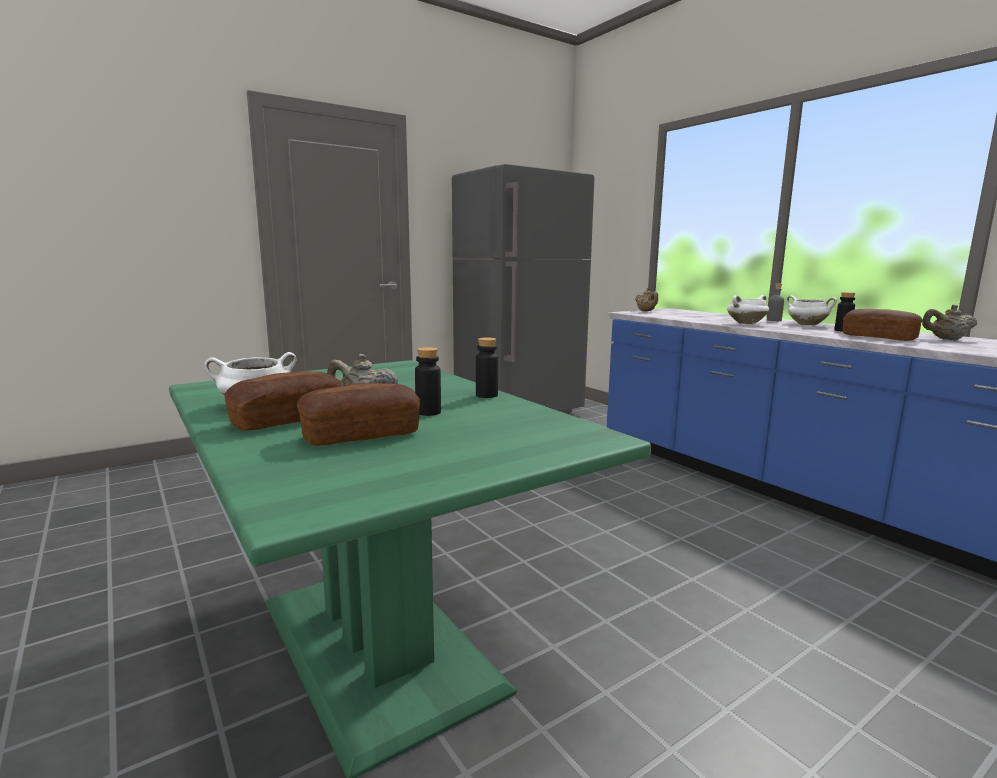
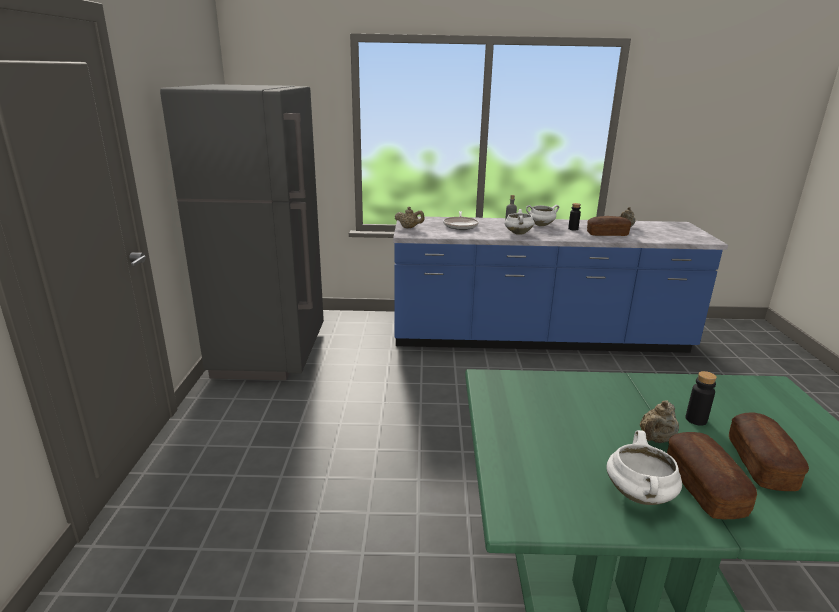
camera: 55 degrees left, 10 degrees up
black bottle [476,338,498,398] -> none
none -> frying pan [443,211,479,230]

